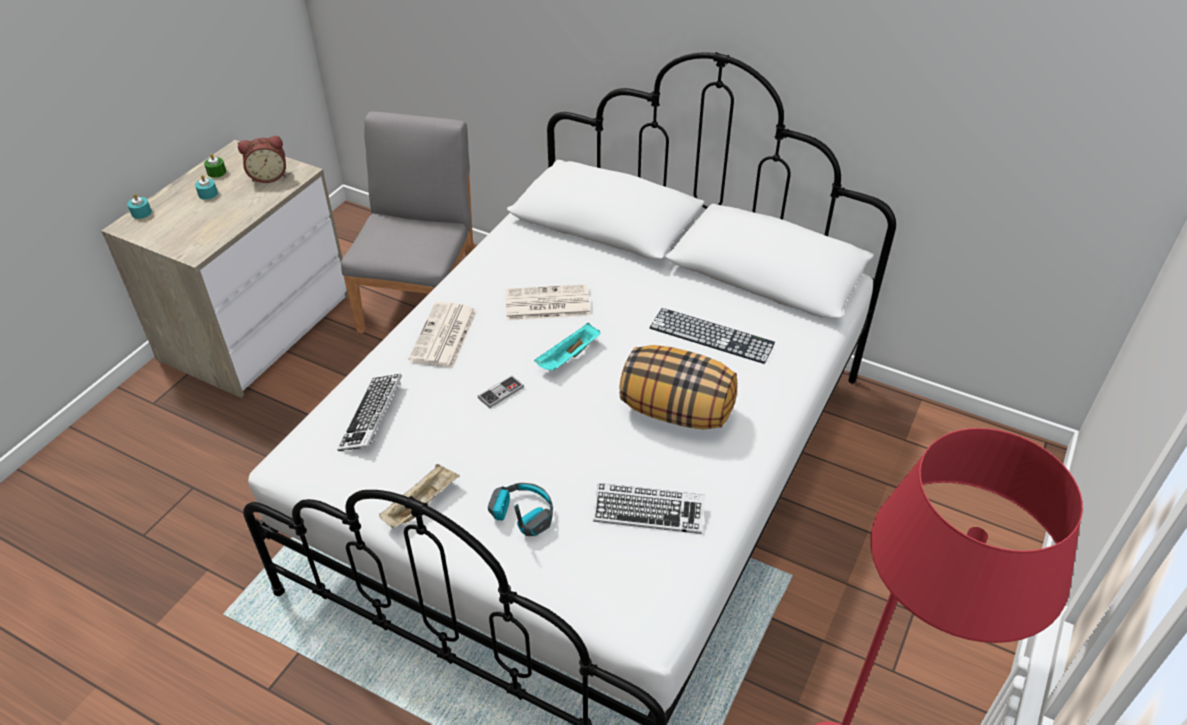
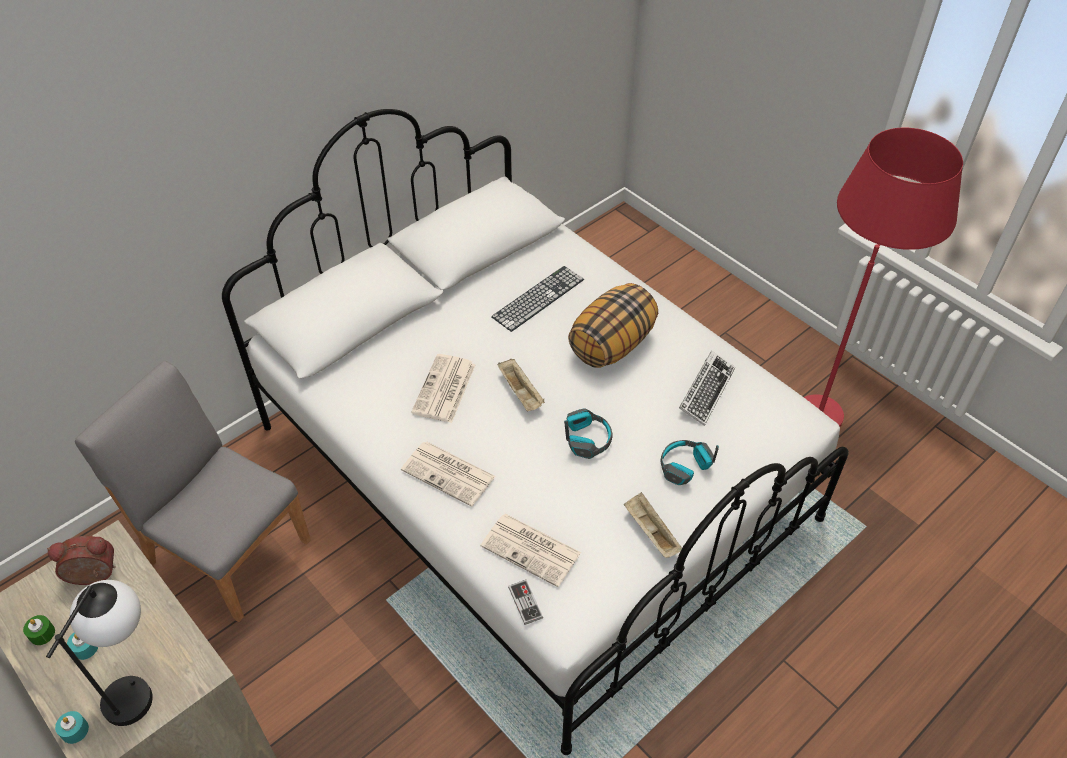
camera: 70 degrees left, 5 degrees up
alarm clock [238,136,286,183] -> alarm clock turned 105 degrees counterclockwise [47,536,116,585]
keyboard [337,374,402,451] -> newspaper [480,514,581,587]
game controller [478,375,524,408] -> game controller moved to [508,580,543,625]
turquoise tray [534,323,601,371] -> beige tray [498,359,545,411]
none -> table lamp [46,580,153,726]
none -> headphones [564,408,613,459]

